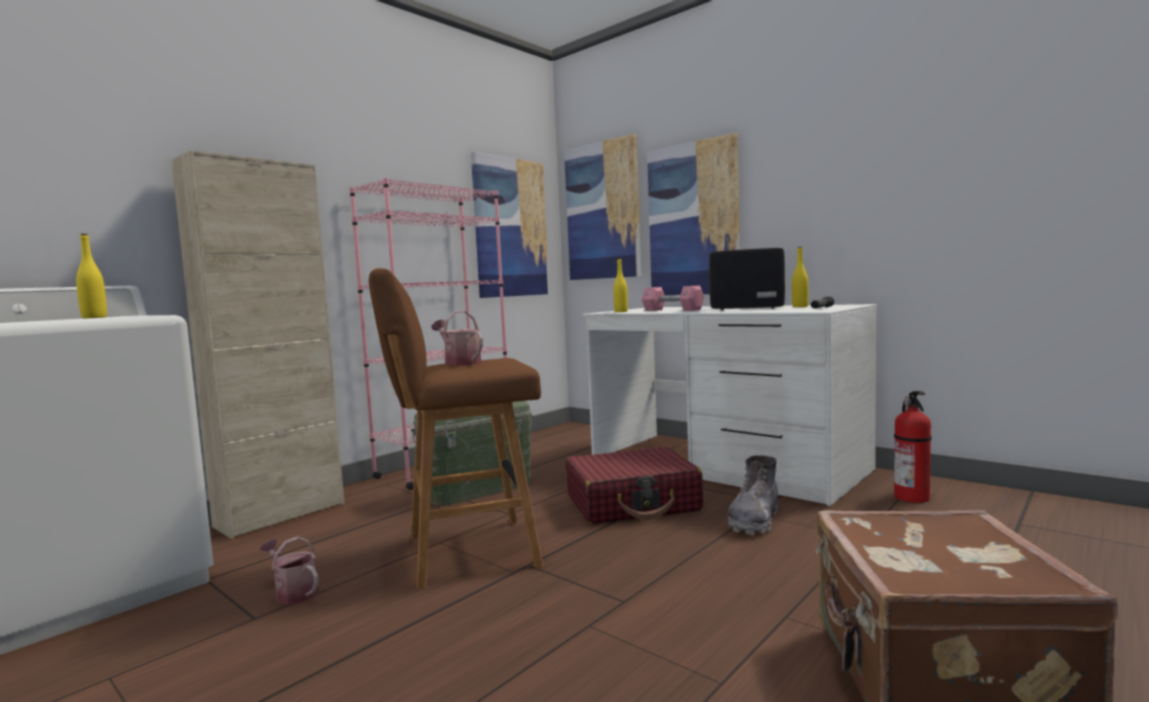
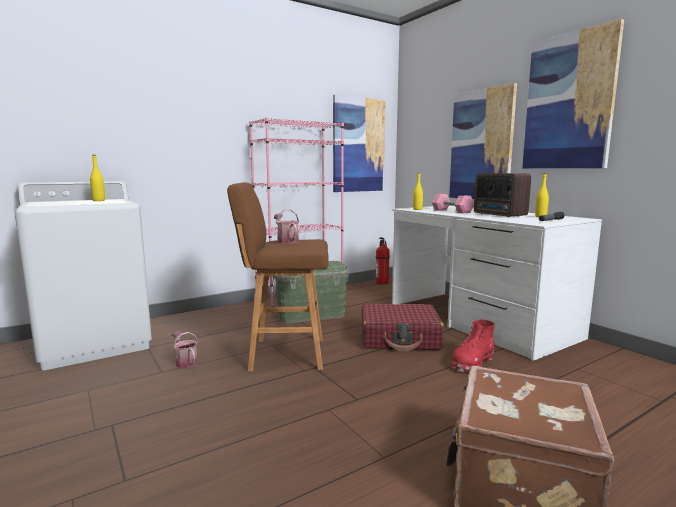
camera: 15 degrees right, 5 degrees up
beige cabinet [171,150,345,539] -> none
picture [564,134,641,280] -> picture moved to [522,19,624,168]
radio [709,248,785,310] -> radio turned 150 degrees counterclockwise [474,173,531,217]
grey boot [728,455,778,535] -> red boot [451,319,495,372]
fire extinguisher [894,391,931,503] -> fire extinguisher moved to [376,237,390,284]

